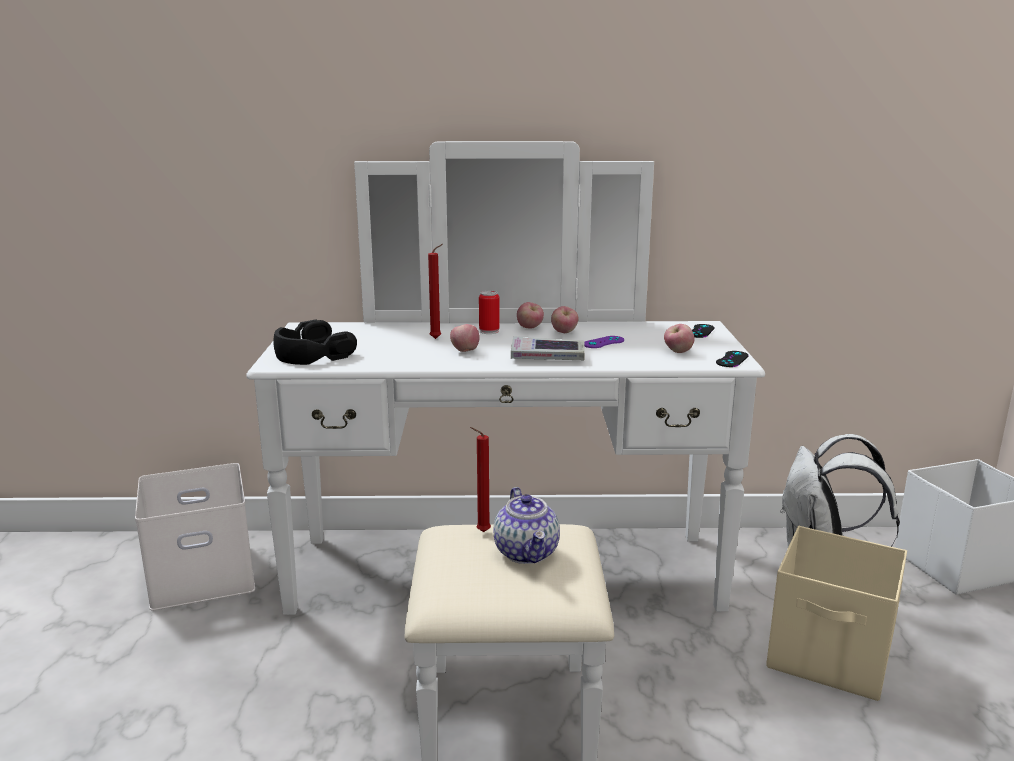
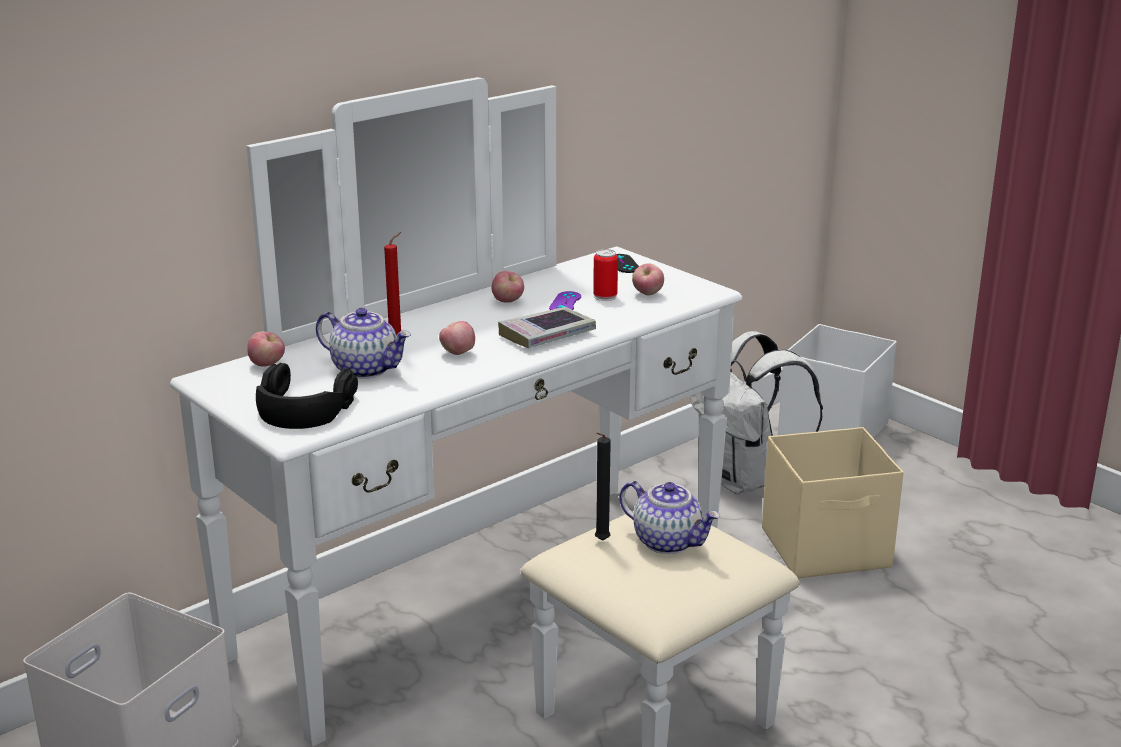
camera: 40 degrees left, 5 degrees up
red candle [470,427,491,532] -> black candle [595,432,611,541]
can [479,291,500,334] -> can moved to [593,249,618,301]
apple [517,302,544,329] -> apple moved to [247,331,285,367]
black game controller [716,351,748,367] -> none
none -> teapot [316,308,411,379]

